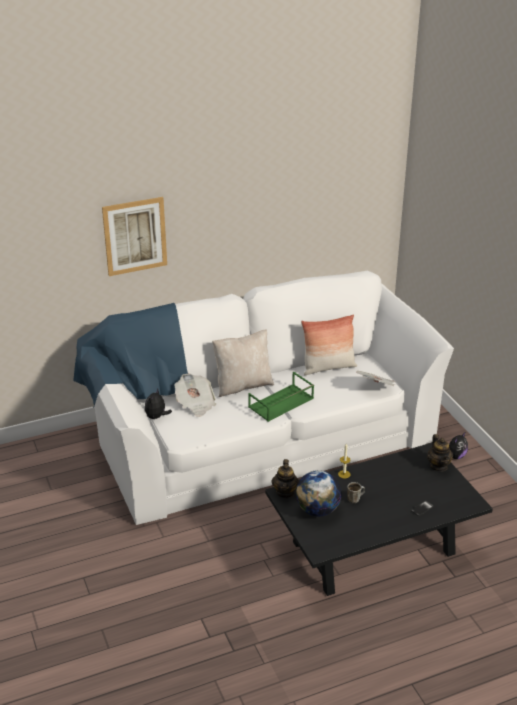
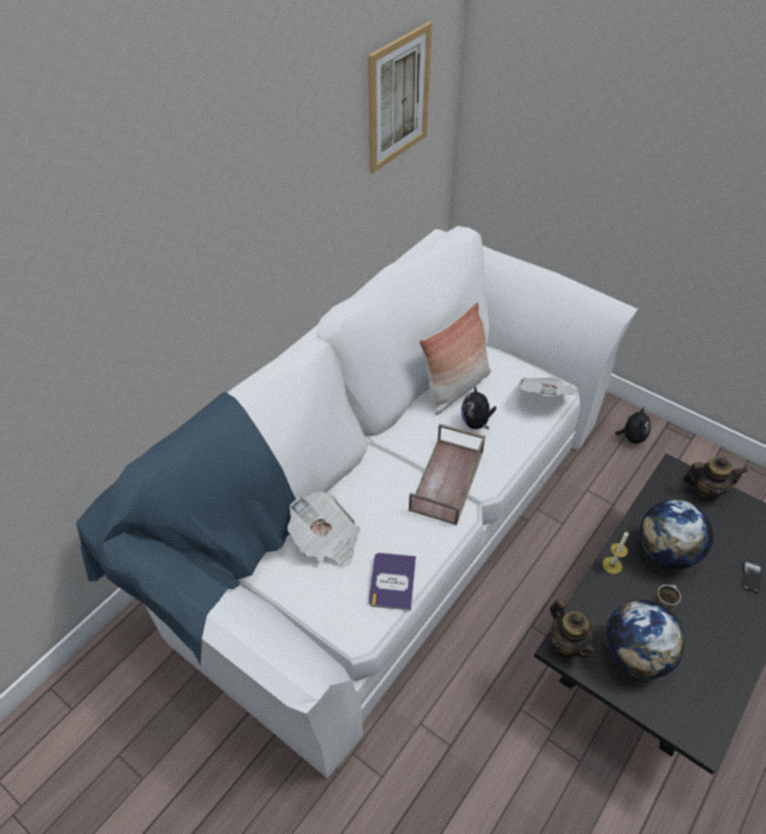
camera: 30 degrees left, 15 degrees up
picture [102,197,167,276] -> picture moved to [368,22,432,173]
plush toy [145,388,172,420] -> plush toy moved to [461,384,497,430]
beige pillow [212,329,274,397] -> none
green tray [248,372,314,422] -> brown tray [409,424,485,526]
teapot [427,434,453,472] -> teapot turned 45 degrees counterclockwise [683,457,748,501]
none -> book [369,553,416,611]
none -> globe [640,500,713,569]

